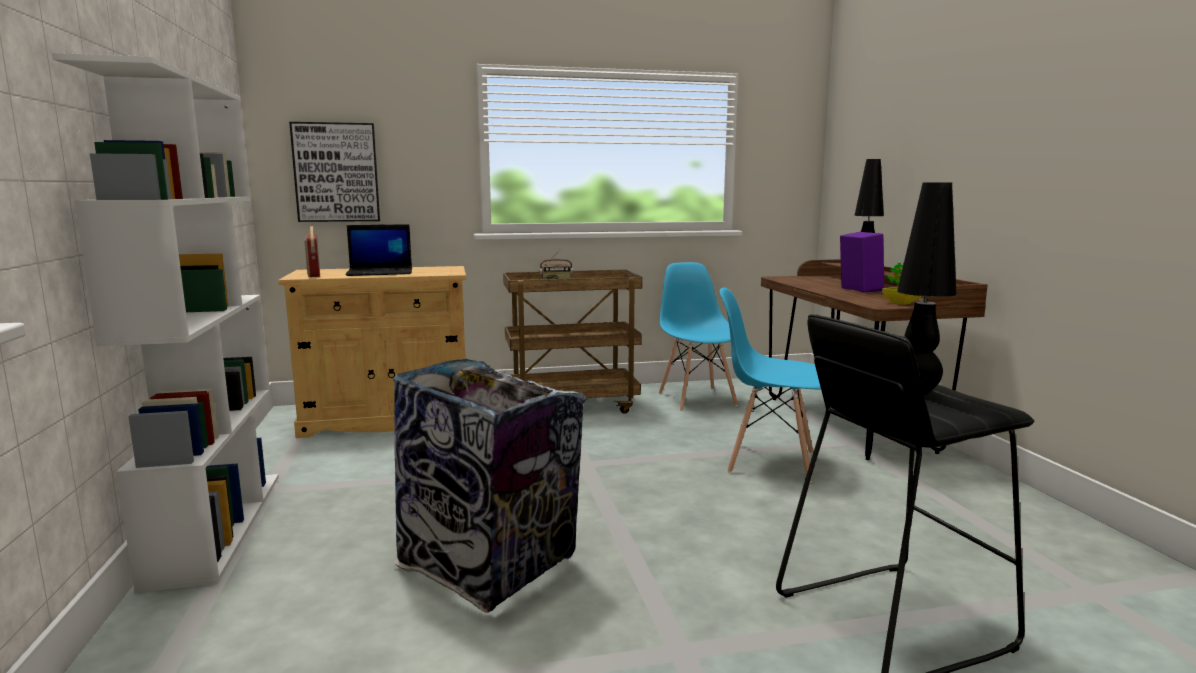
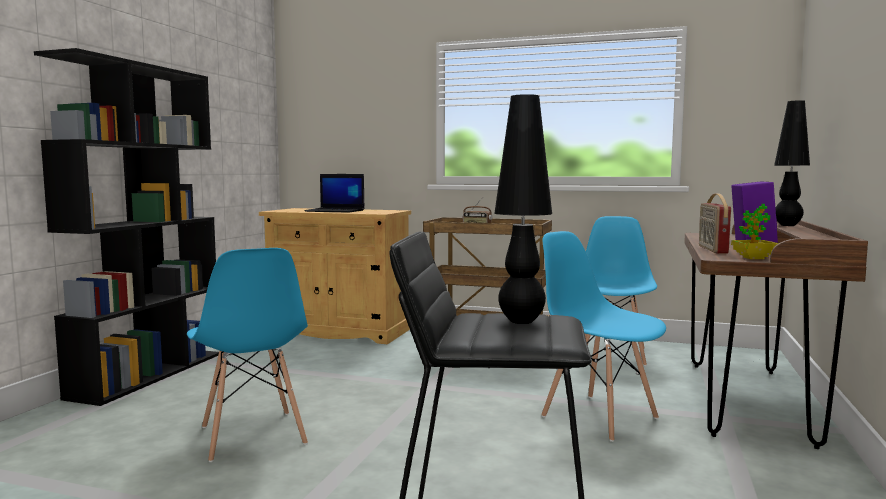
camera: 30 degrees right, 5 degrees down
white bookcase [52,53,279,593] -> black bookcase [34,48,219,406]
picture [289,122,380,222] -> none
radio [304,226,320,277] -> radio moved to [699,193,731,254]
trash can [392,359,587,612] -> blue chair [187,248,308,462]

